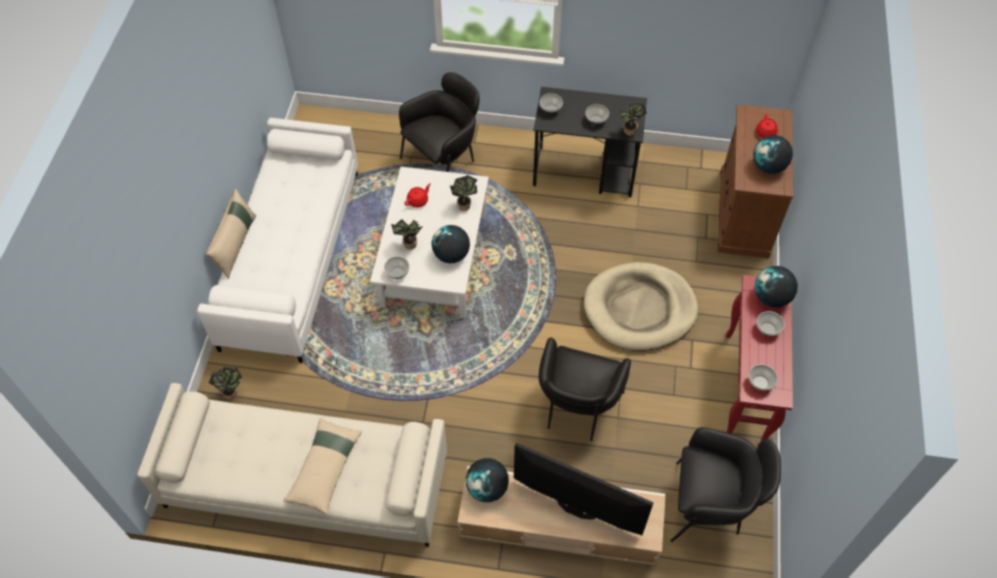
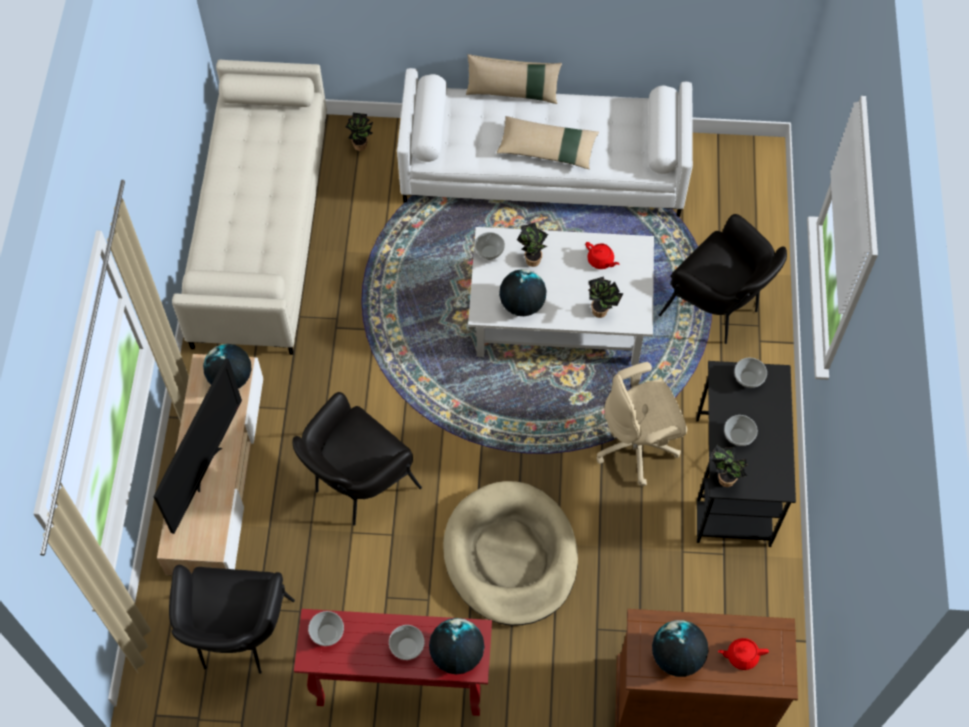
camera: 85 degrees right, 5 degrees up
beige pillow [283,418,362,515] -> beige pillow moved to [497,116,599,169]
black armchair [539,338,631,441] -> black armchair turned 60 degrees counterclockwise [292,392,422,526]
none -> beige office chair [597,362,687,486]

